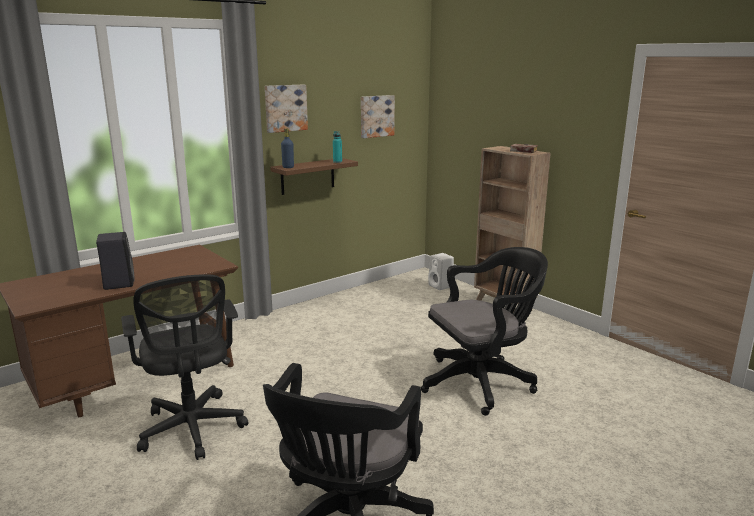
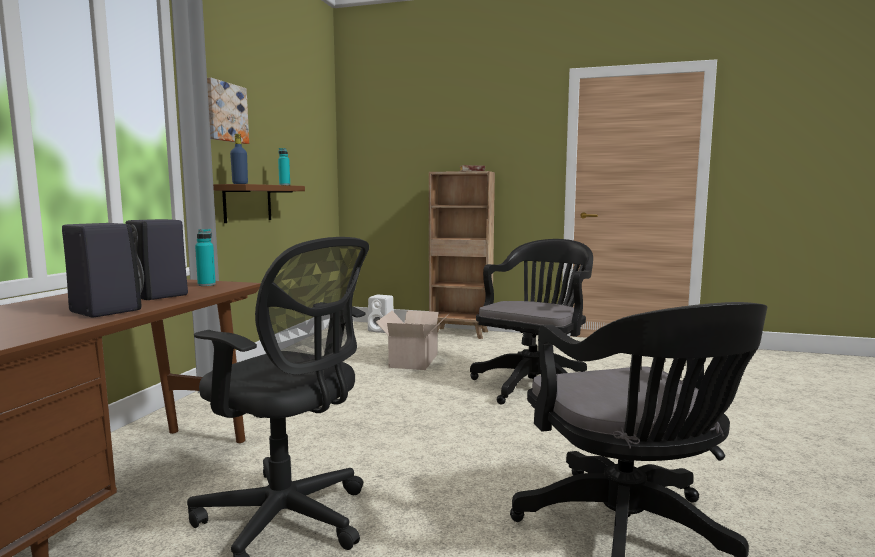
camera: 35 degrees left, 10 degrees down
picture [361,95,395,138] -> none
none -> black speaker [125,219,188,300]
none -> turquoise bottle [195,229,216,286]
none -> cardboard box [376,310,447,370]

